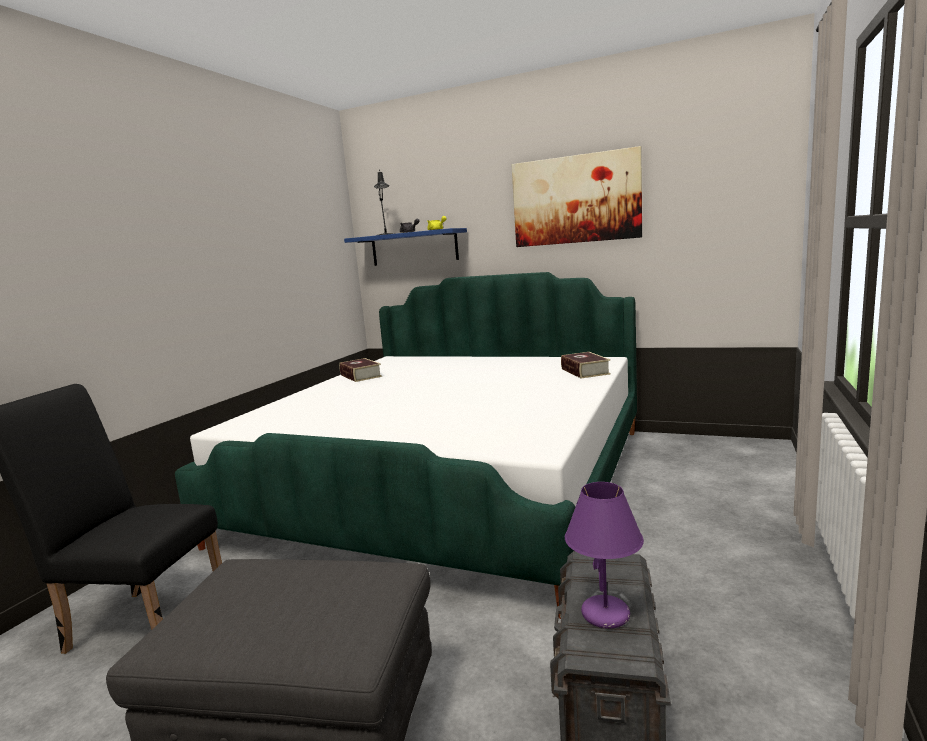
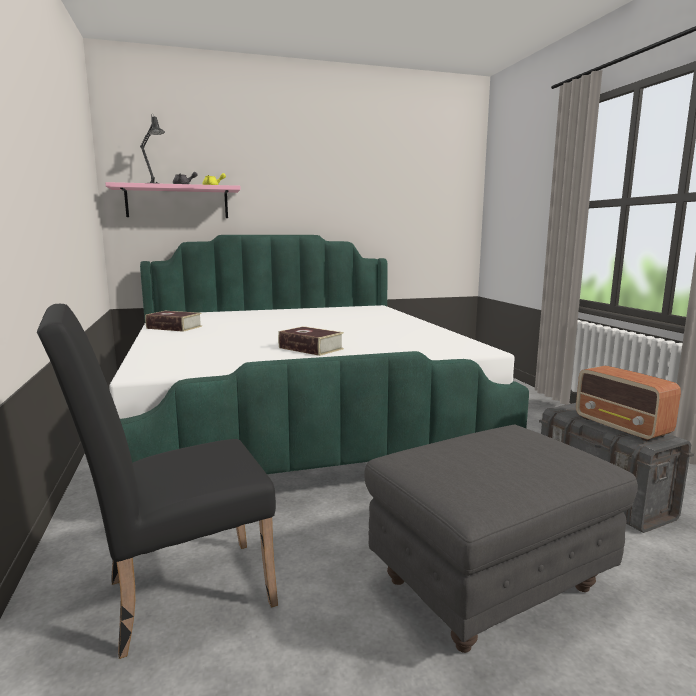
camera: 40 degrees left, 0 degrees up
blue shelf [344,228,467,266] -> pink shelf [105,182,241,218]
picture [511,146,642,247] -> none
book [561,352,611,378] -> book moved to [278,326,344,356]
purple table lamp [565,482,644,629] -> radio [576,366,681,441]

